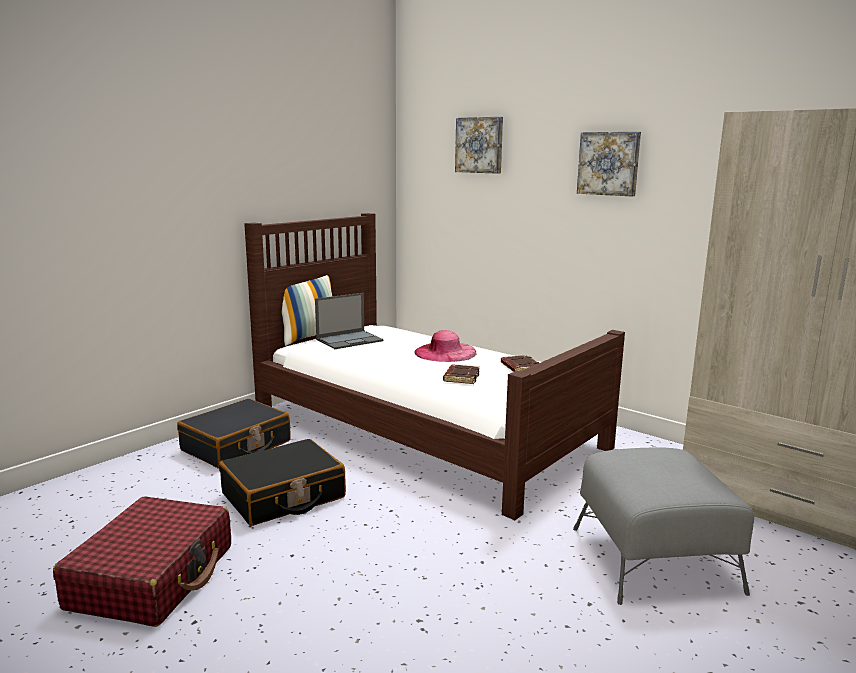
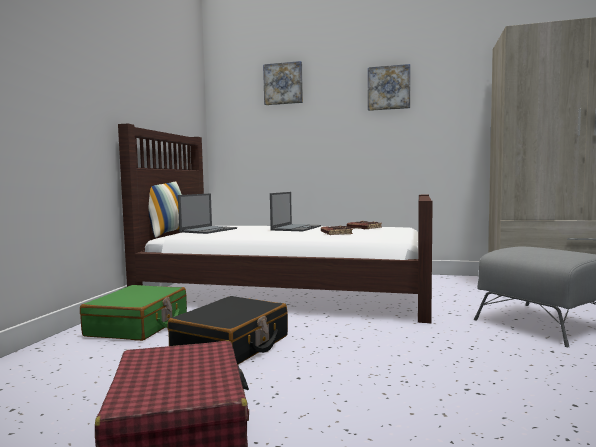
camera: 25 degrees left, 10 degrees down
black suitcase [177,399,291,469] -> green suitcase [80,285,187,341]
pink hat [414,330,477,362] -> laptop [270,192,321,231]

